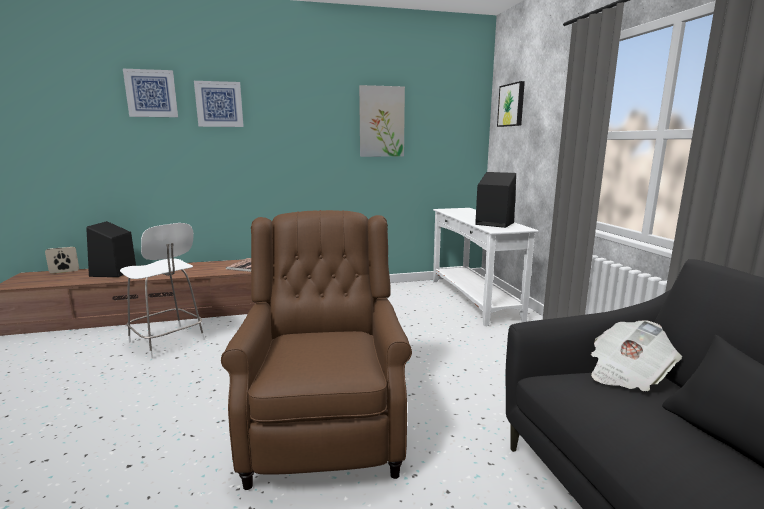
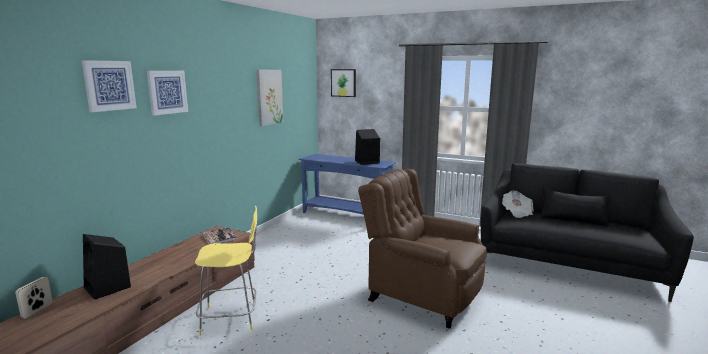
camera: 50 degrees left, 0 degrees up
white stool [120,223,205,359] -> yellow stool [195,206,257,336]
white console table [433,208,539,326] -> blue console table [299,154,396,215]

